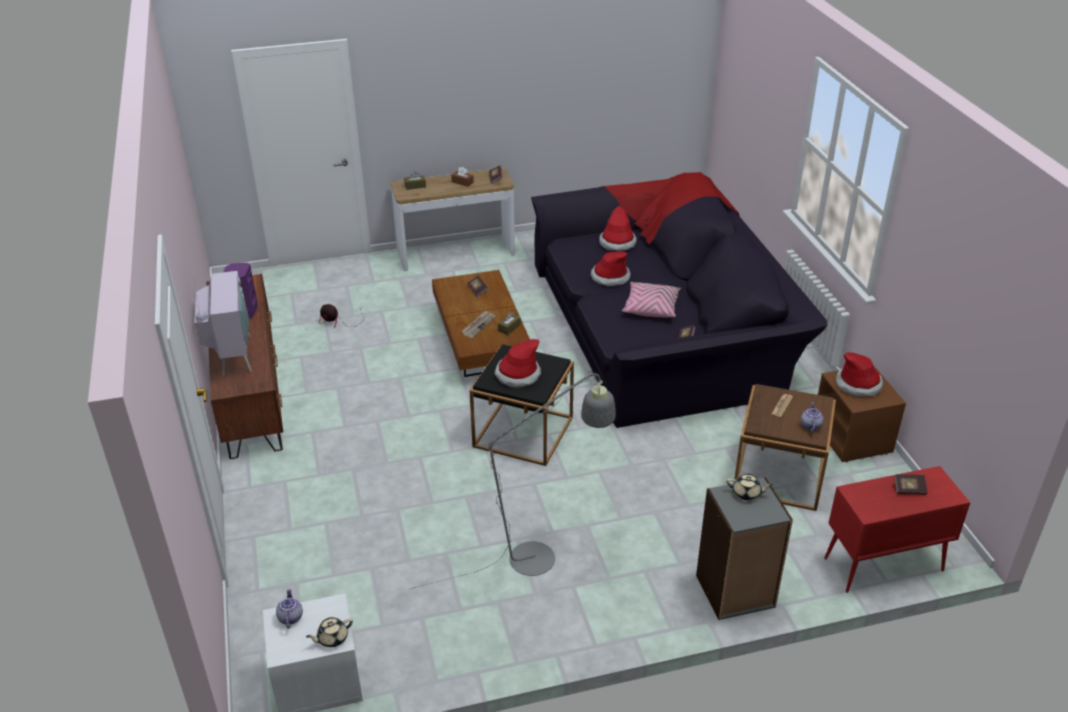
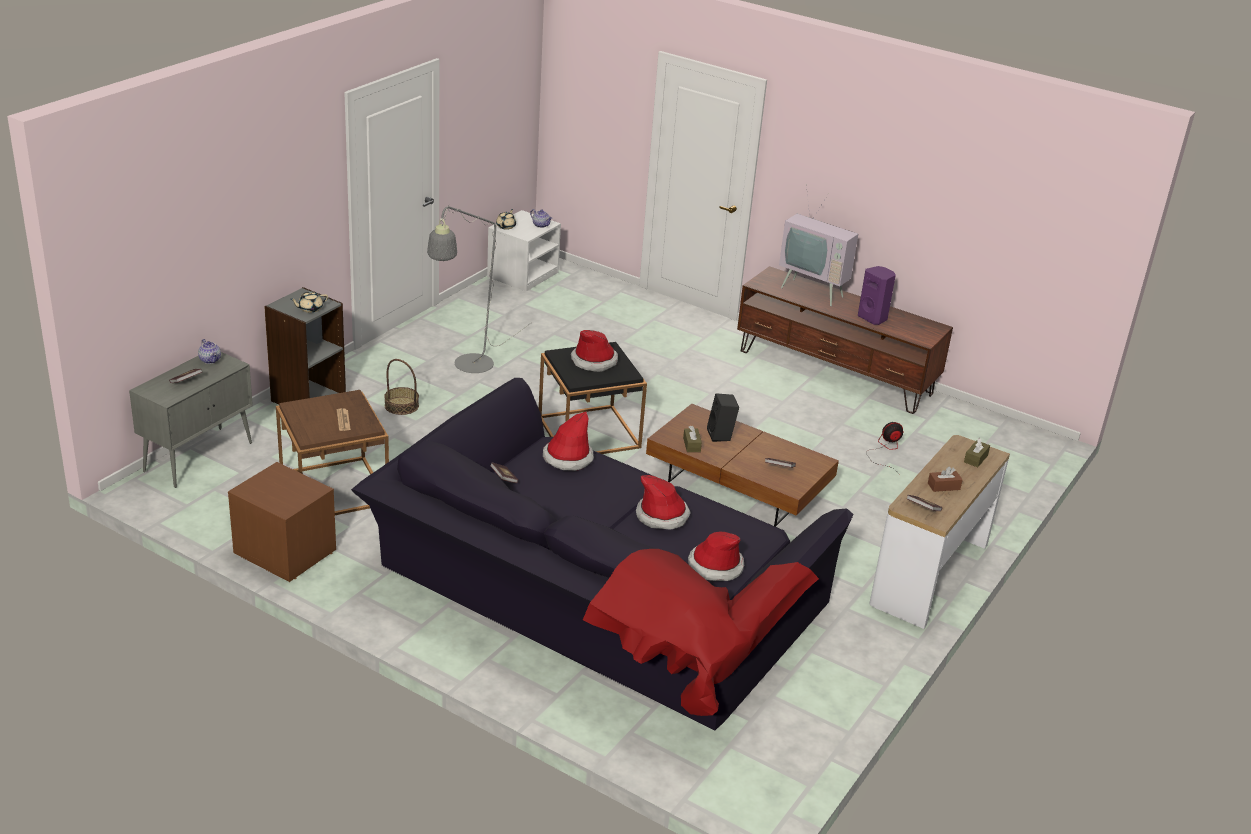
camera: 135 degrees right, 5 degrees down
newspaper [461,310,495,338] -> black speaker [707,393,739,442]
pink pillow [622,282,681,317] -> none
teapot [801,402,823,432] -> teapot moved to [198,339,221,364]
red cabinet [824,466,970,593] -> grey cabinet [129,352,253,488]
hat [836,352,883,397] -> hat moved to [543,412,594,471]
none -> basket [384,359,419,415]

